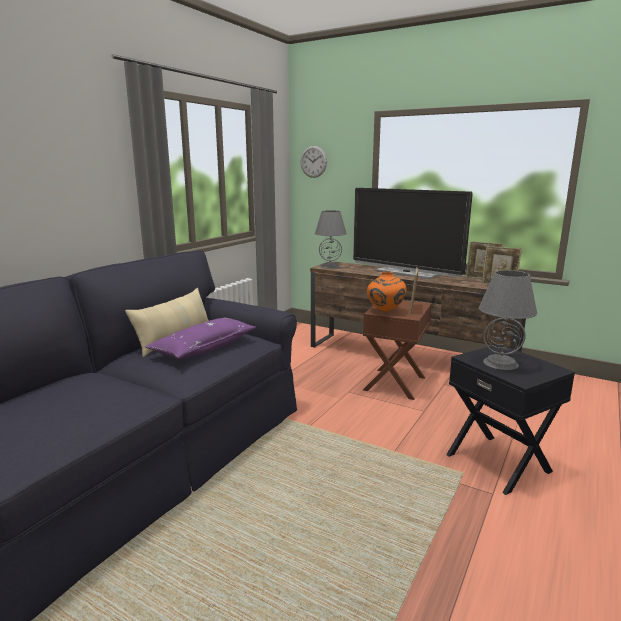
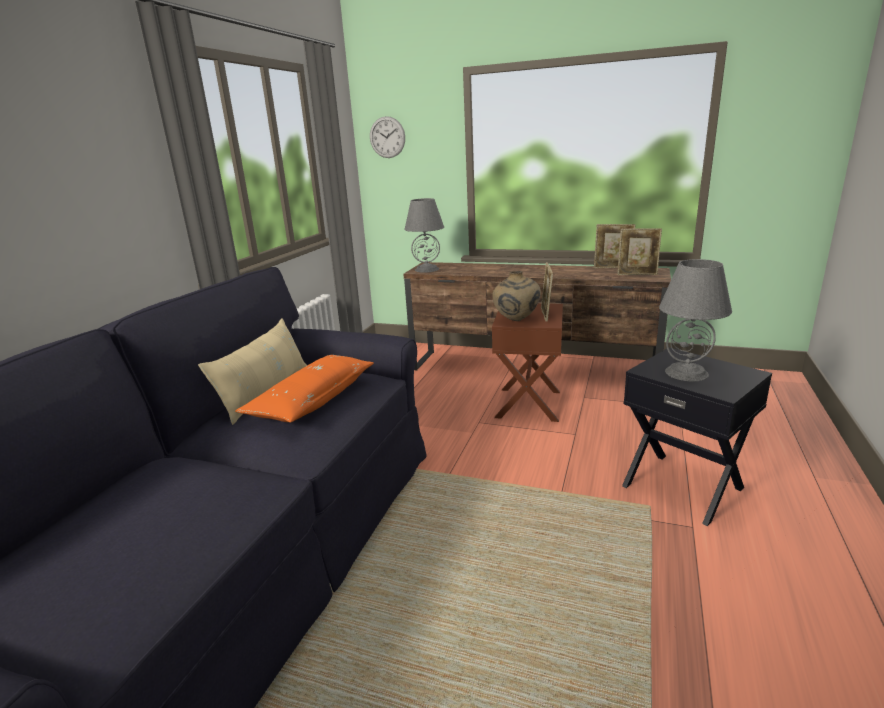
camera: 10 degrees left, 5 degrees up
purple pillow [145,318,256,359] -> orange pillow [235,355,374,423]
television [353,188,473,279] -> none
orange vase [367,271,406,312] -> beige vase [492,271,541,321]

